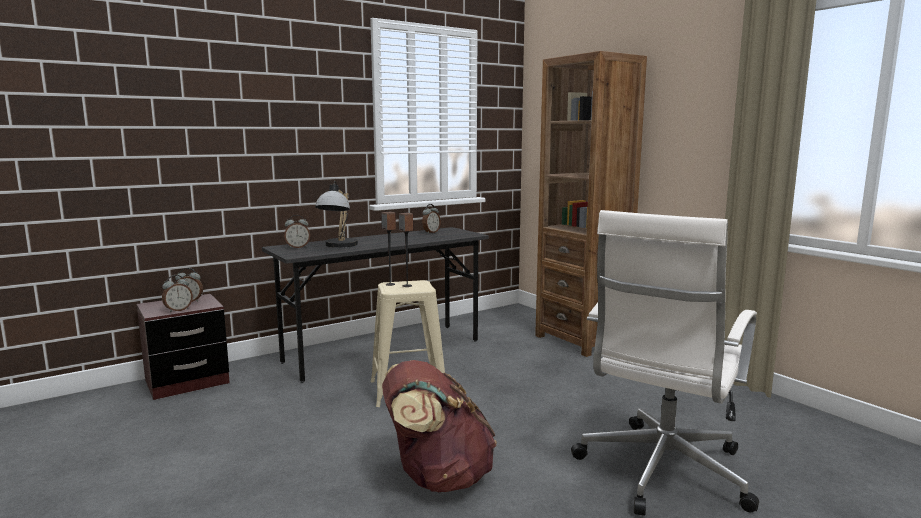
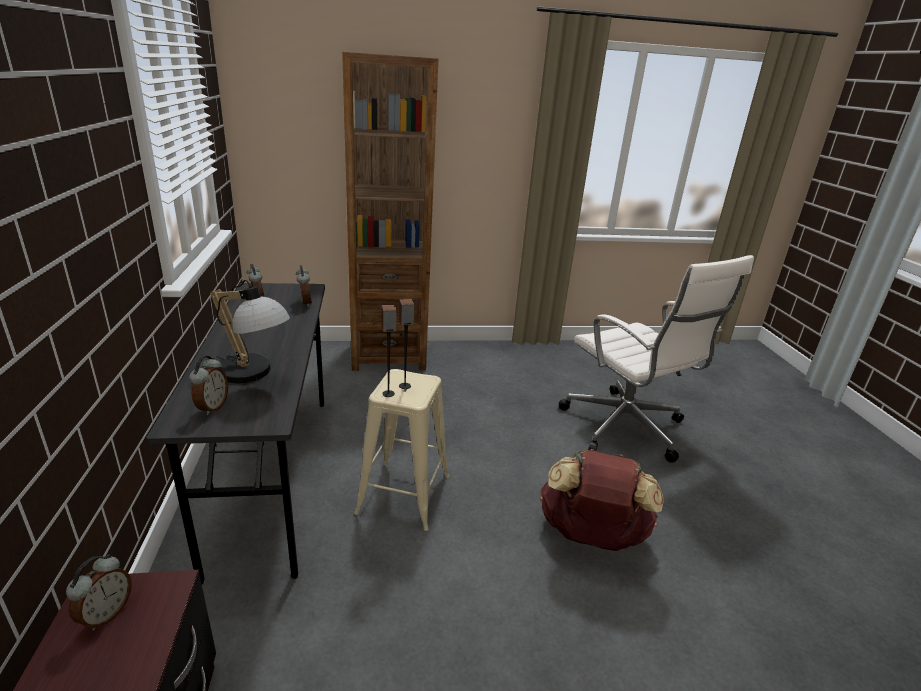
camera: 65 degrees left, 15 degrees up
alarm clock [162,275,193,313] -> alarm clock moved to [296,265,312,307]

